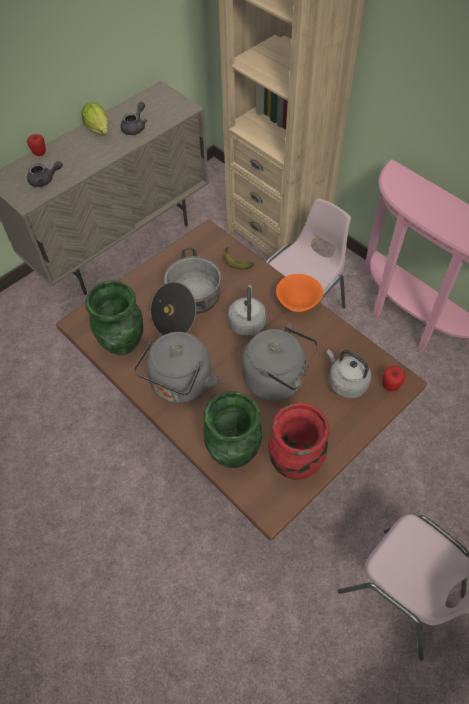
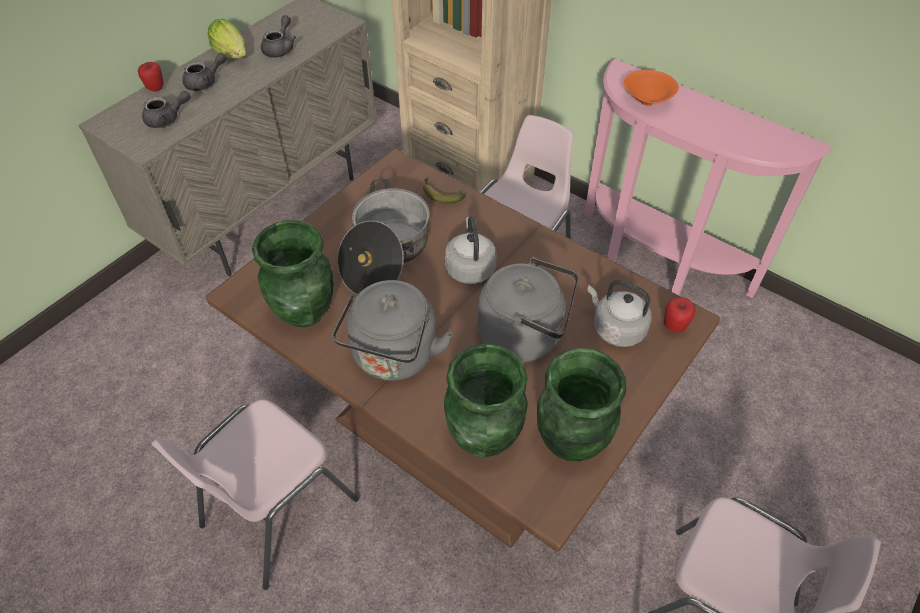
camera: 10 degrees left, 5 degrees down
red vase [268,402,330,480] -> green vase [537,348,626,462]
orange bowl [276,274,323,312] -> orange bowl moved to [624,70,679,106]
none -> pink chair [151,399,359,590]
none -> grey teapot [182,52,227,91]

